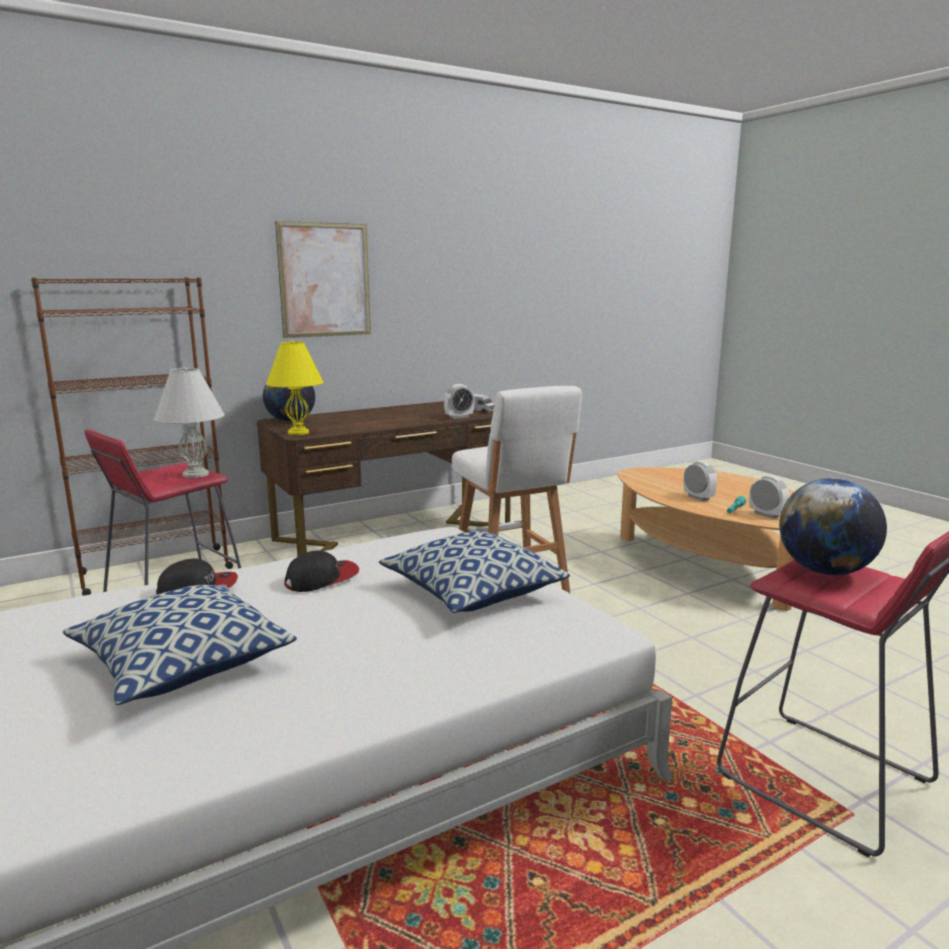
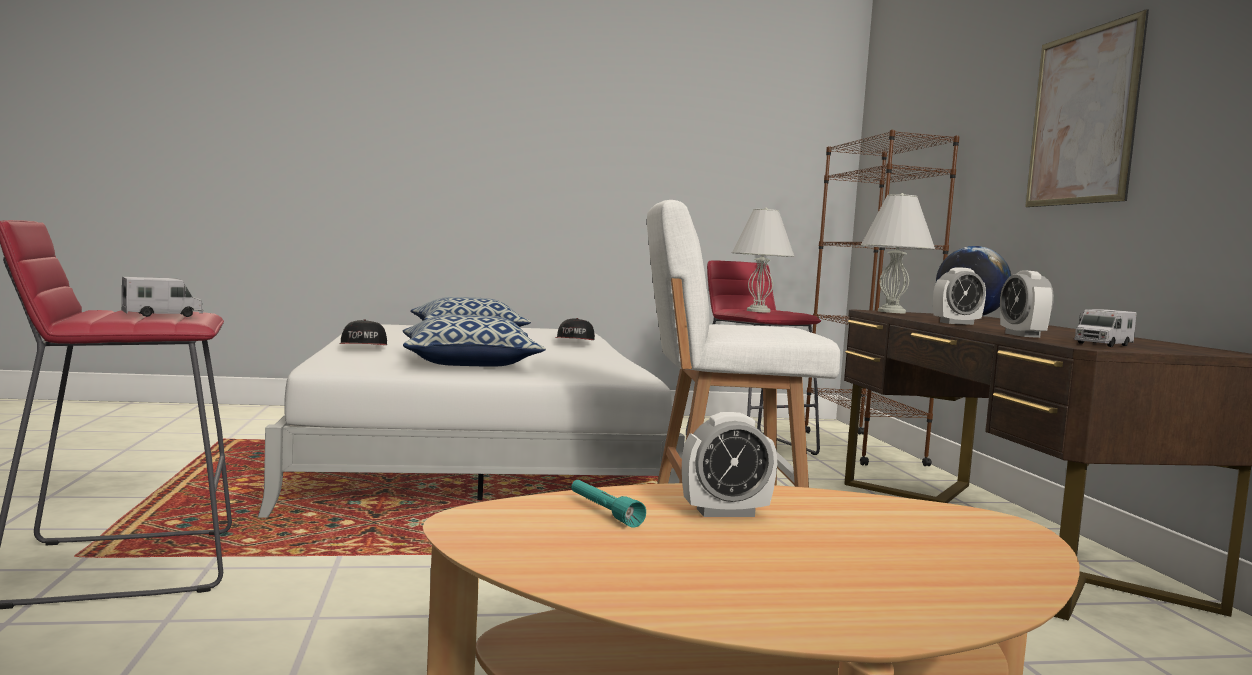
camera: 110 degrees right, 10 degrees down
yellow table lamp [266,341,324,435] -> white table lamp [861,193,935,313]
cap [284,550,359,592] -> cap moved to [340,319,387,345]
alarm clock [749,475,789,519] -> alarm clock moved to [933,267,986,325]
globe [779,478,887,575] -> toy truck [122,277,203,317]

